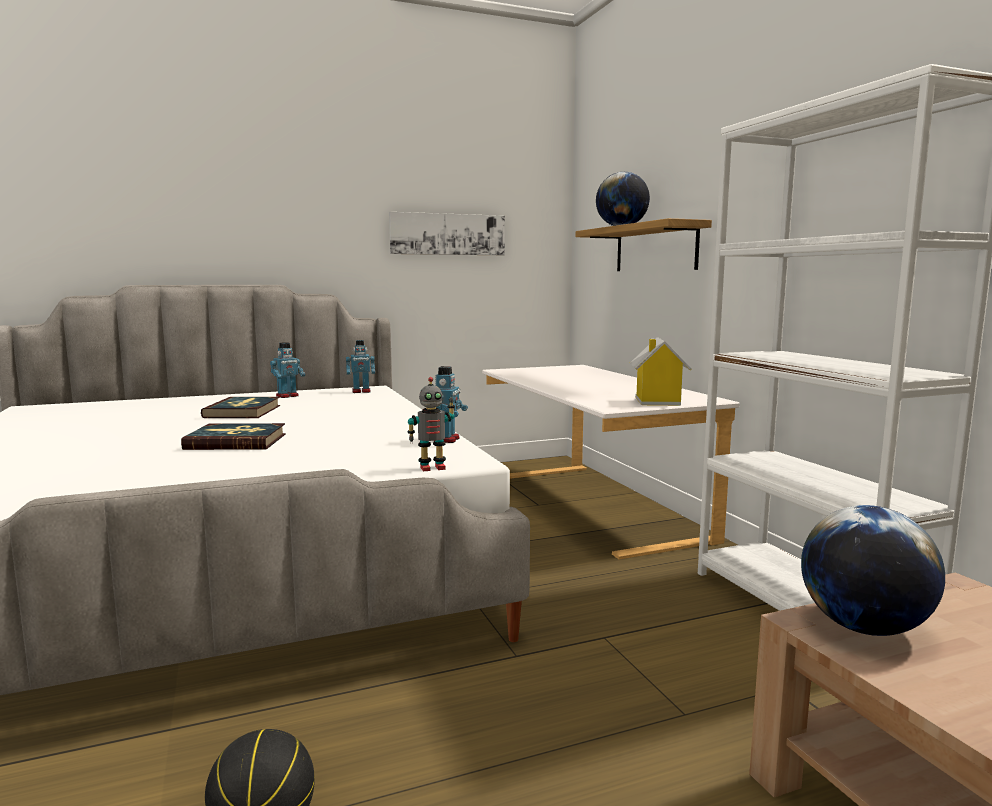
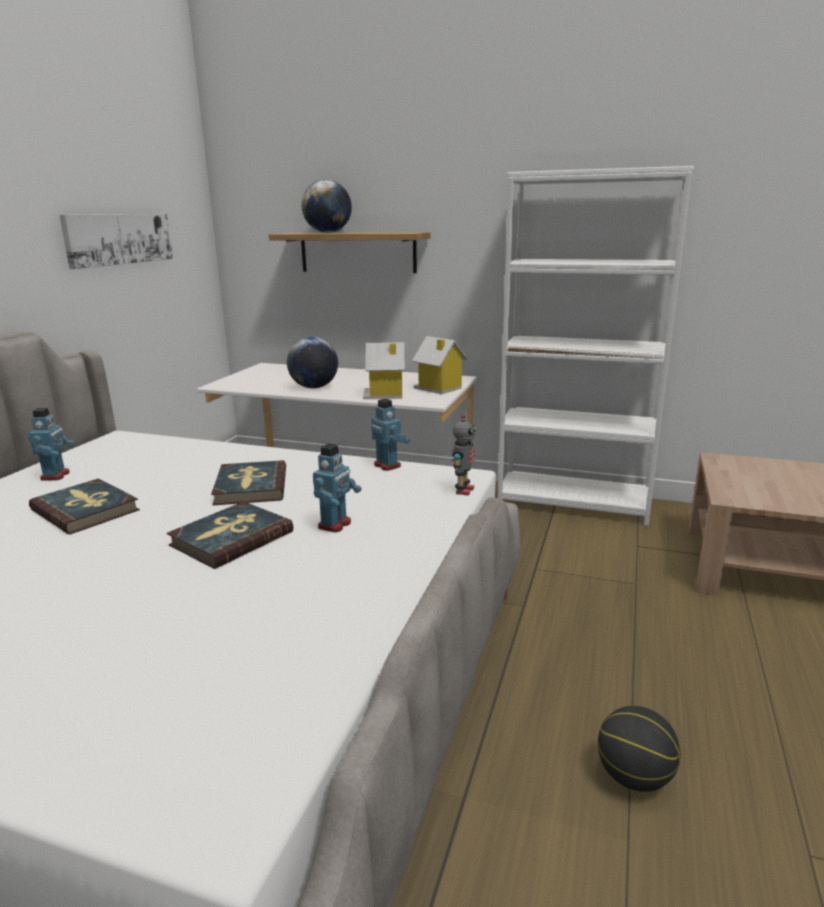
camera: 50 degrees left, 10 degrees up
toy robot [346,340,375,393] -> toy robot moved to [313,443,362,532]
globe [801,505,945,636] -> globe moved to [287,337,338,388]
none -> book [211,460,286,505]
none -> toy house [363,342,405,399]

